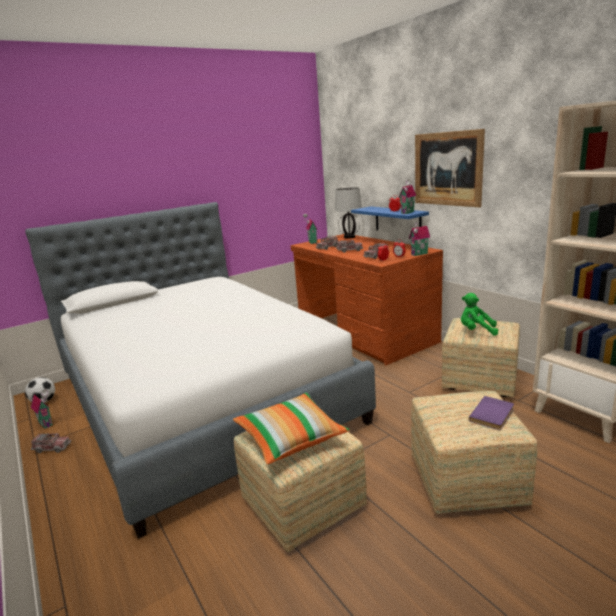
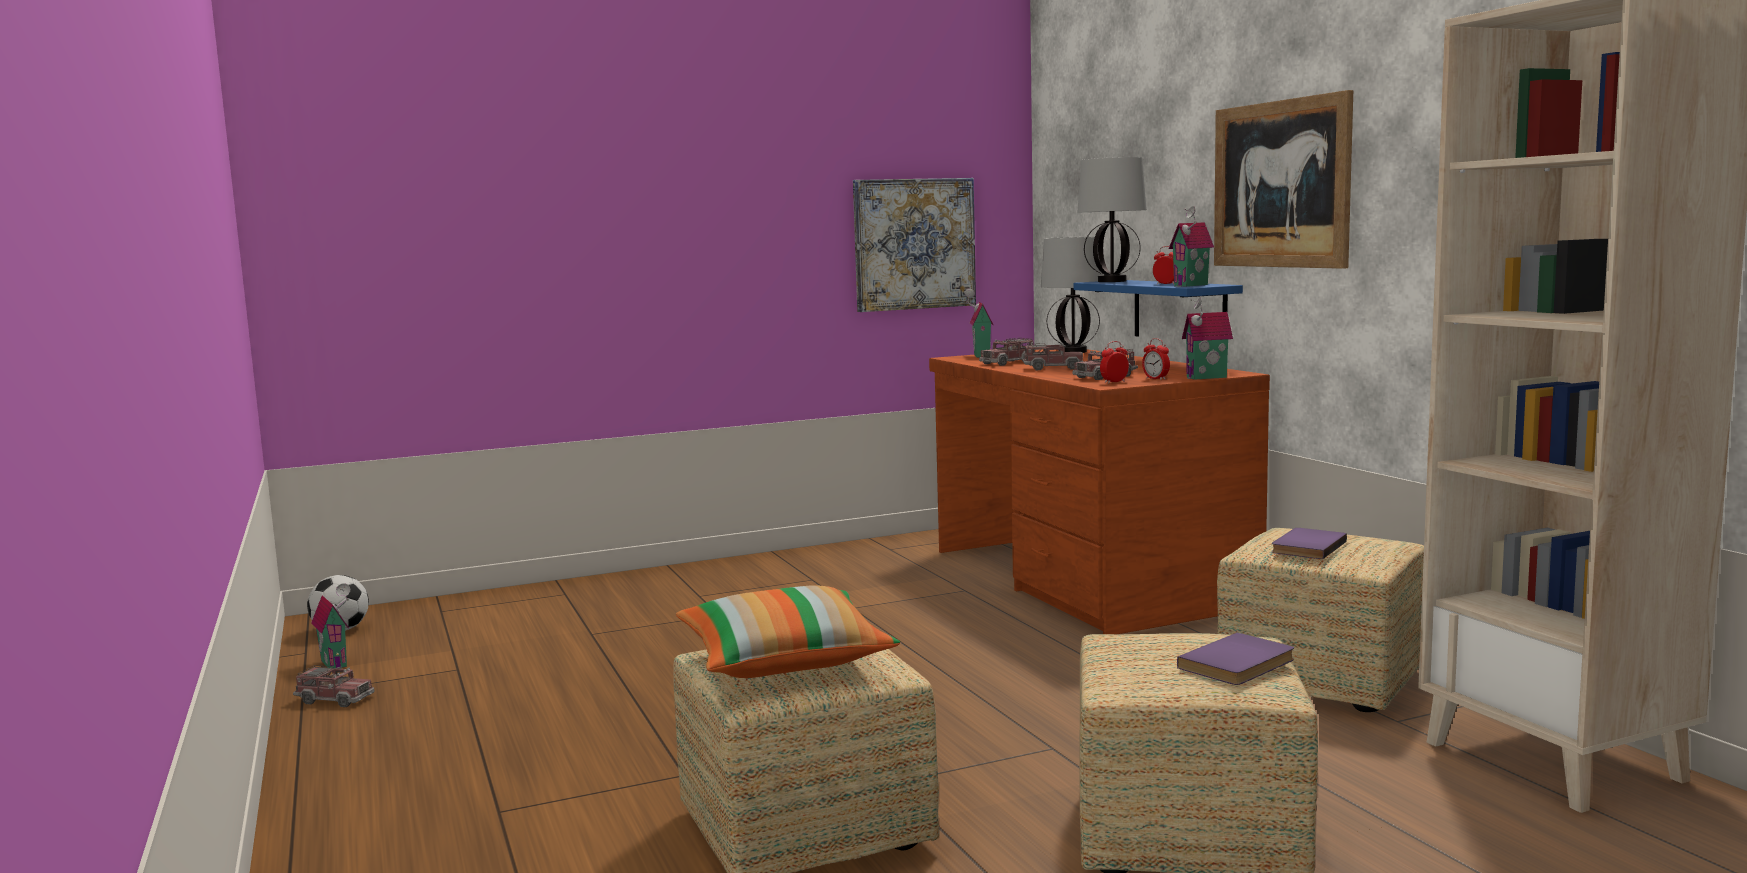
camera: 10 degrees right, 10 degrees down
bed [25,202,376,539] -> none
green plush toy [461,293,498,336] -> purple book [1272,528,1347,559]
none -> picture [853,178,976,312]
none -> table lamp [1078,157,1147,282]

